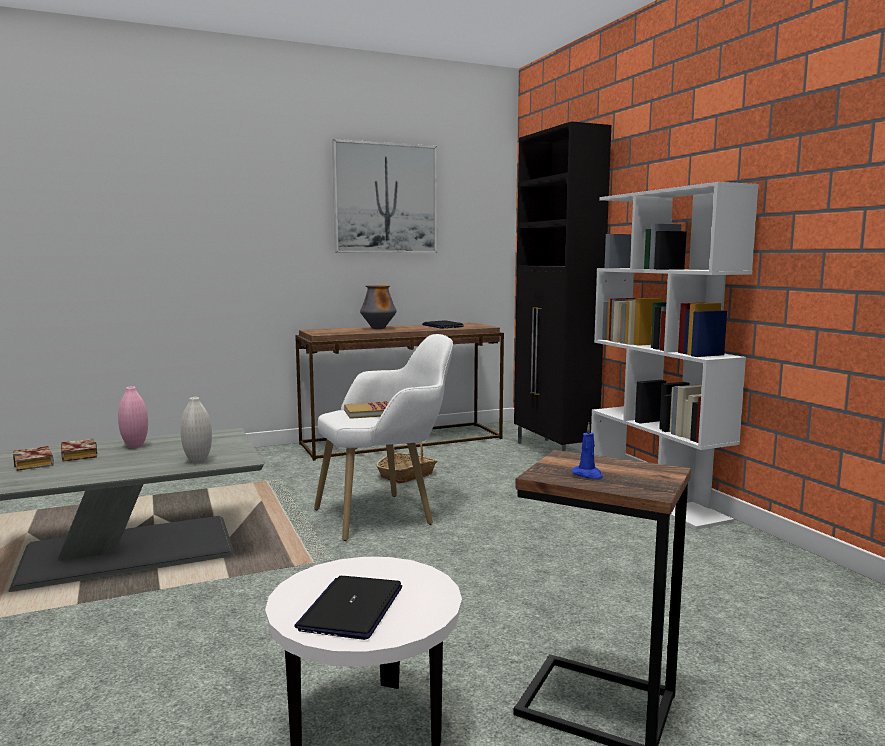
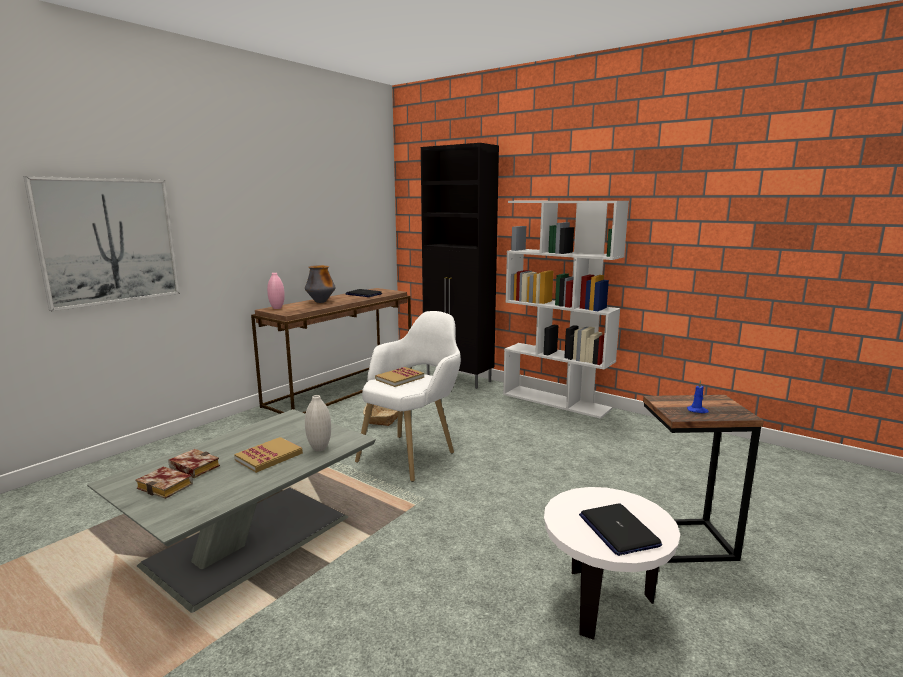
camera: 30 degrees left, 5 degrees up
pink vase [118,386,148,448] -> pink vase moved to [267,273,285,309]
picture [332,139,437,253] -> picture moved to [23,176,180,311]
none -> book [234,437,303,473]

